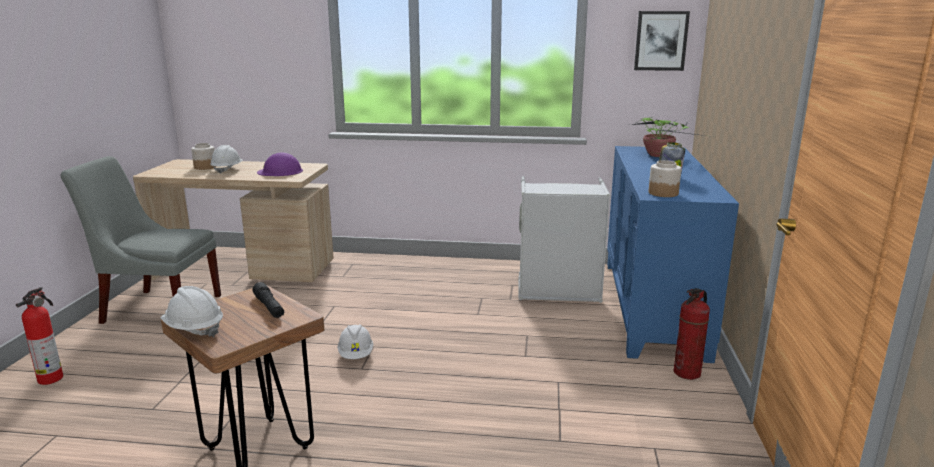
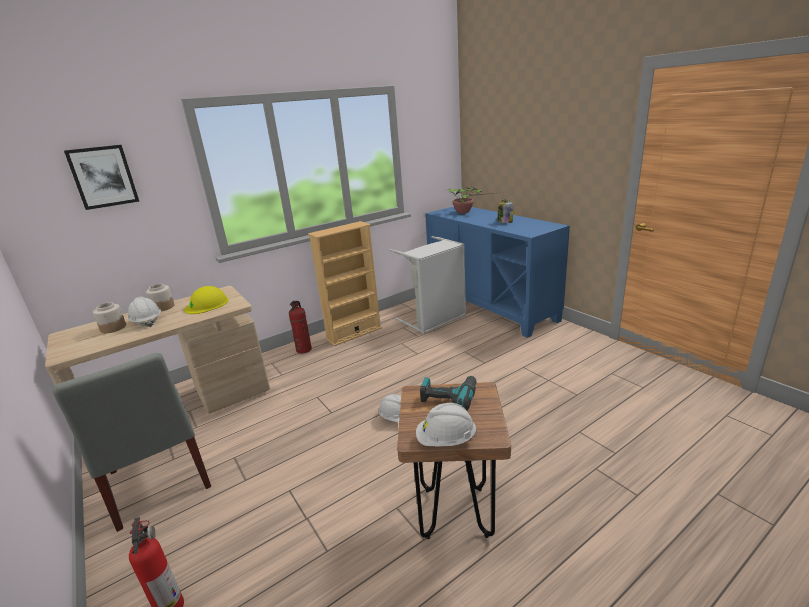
camera: 40 degrees left, 5 degrees up
grey chair [61,156,221,324] -> grey chair turned 90 degrees counterclockwise [52,353,211,532]
black flashlight [252,282,284,318] -> power drill [420,376,477,410]
purple hard hat [257,153,303,176] -> yellow hard hat [184,286,229,314]
picture [634,11,690,71] -> picture moved to [64,145,139,210]
jar [648,160,681,197] -> jar moved to [146,284,175,311]
fire extinguisher [674,288,710,380] -> fire extinguisher moved to [289,301,312,354]
none -> beige bookcase [308,221,382,346]

